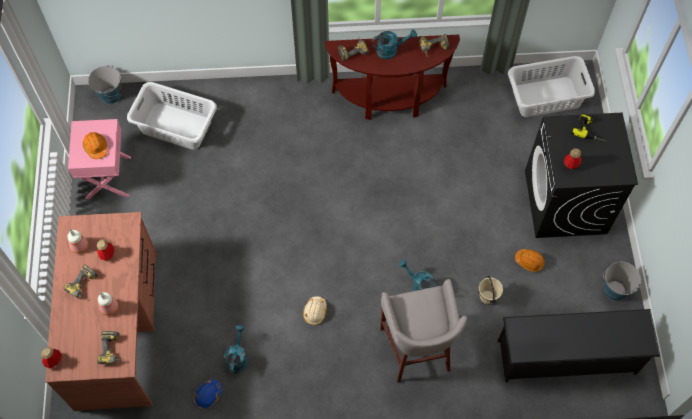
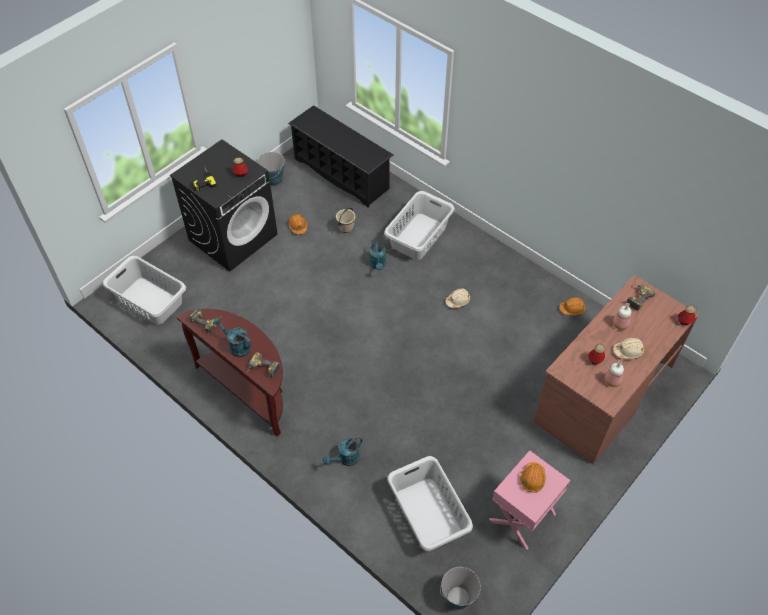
camera: 135 degrees left, 10 degrees down
power drill [64,265,98,299] -> beige hard hat [613,338,645,359]
blue hard hat [194,379,222,409] -> orange hard hat [559,297,586,315]
turquoise watering can [225,325,247,373] -> turquoise watering can moved to [323,436,362,466]
grey stool [380,279,467,383] -> grey laundry basket [384,191,455,260]

